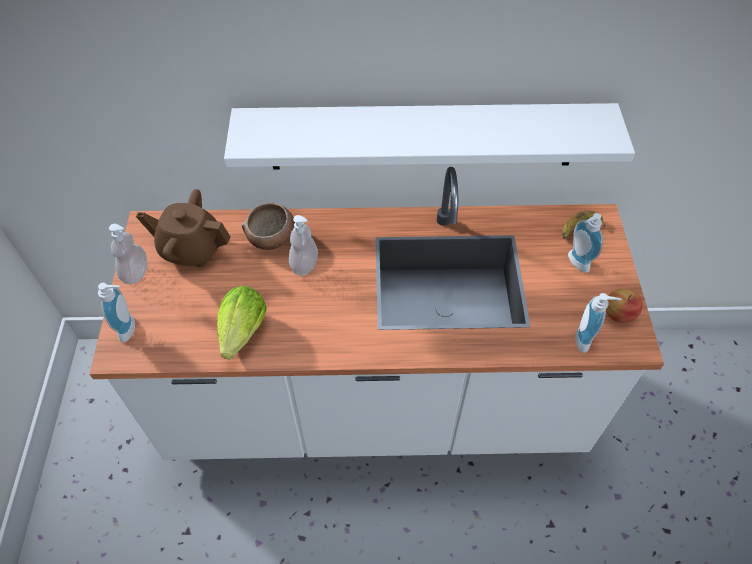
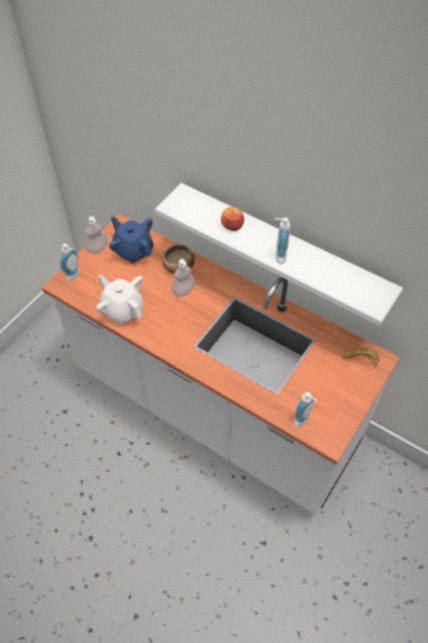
camera: 35 degrees right, 0 degrees up
brown teapot [136,189,231,267] -> blue teapot [109,216,153,263]
lettuce [217,286,267,359] -> white teapot [96,274,144,324]
soap dispenser [568,213,603,273] -> soap dispenser moved to [274,218,290,264]
apple [606,289,643,322] -> apple moved to [221,207,244,231]

